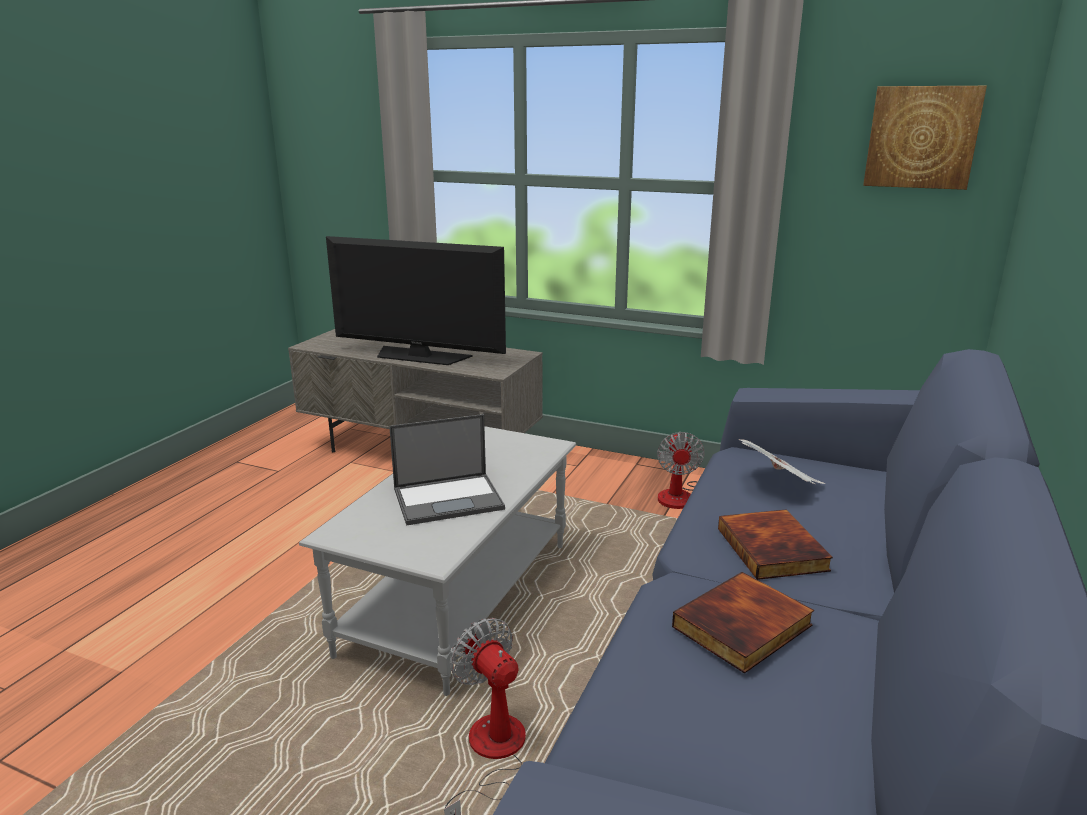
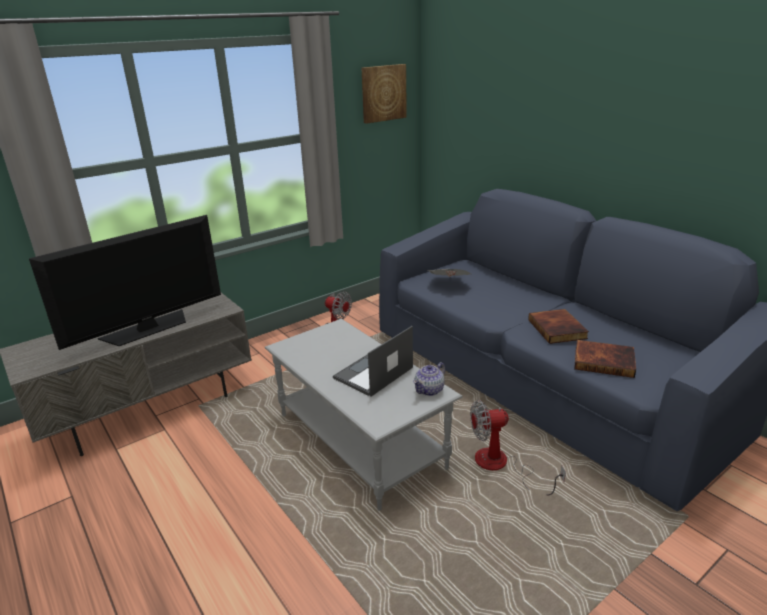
camera: 60 degrees left, 5 degrees up
laptop [389,414,505,525] -> laptop turned 150 degrees counterclockwise [333,326,413,397]
book [718,510,833,580] -> book moved to [574,340,636,378]
none -> teapot [413,362,445,396]

